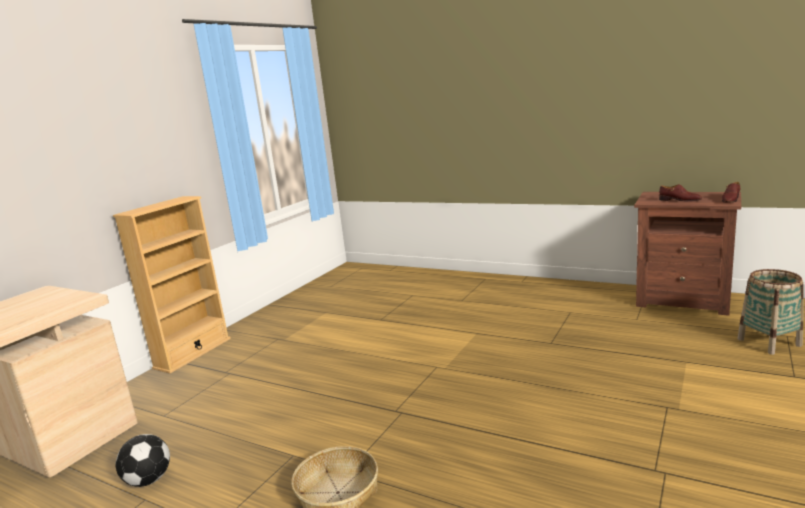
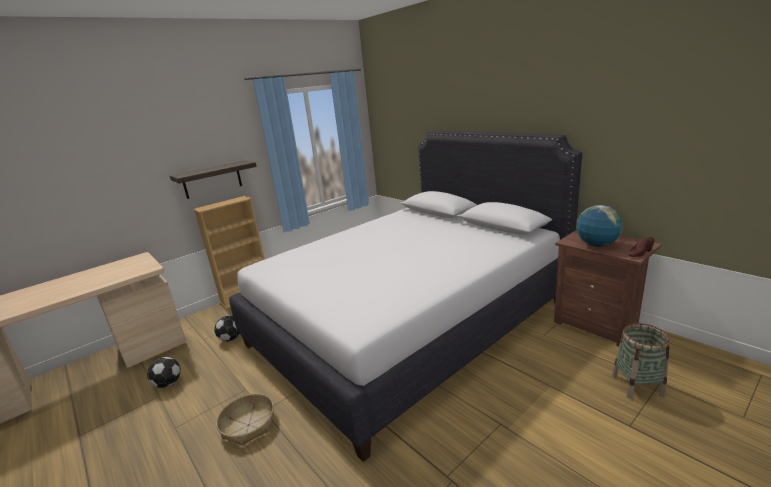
camera: 20 degrees right, 5 degrees up
brown shoe [659,184,702,202] -> globe [576,205,623,247]
none -> shelf [170,160,257,199]
none -> football [214,316,240,341]
none -> white bed [229,131,582,462]

